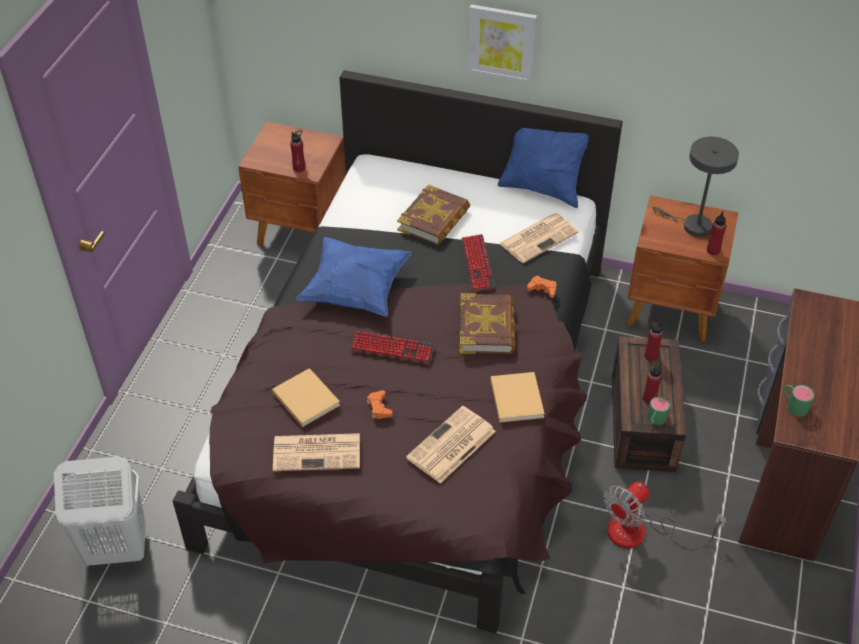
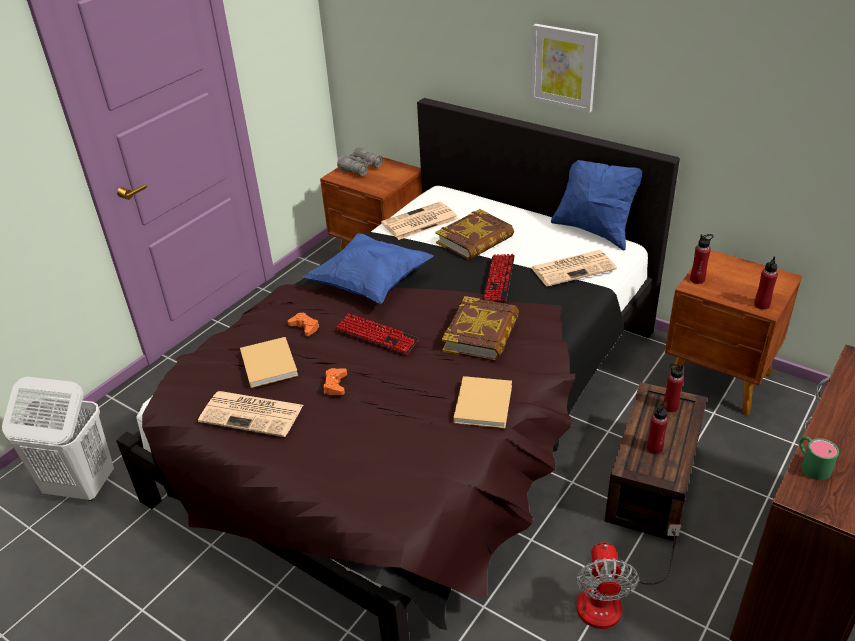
camera: 20 degrees right, 10 degrees down
red bottle [290,130,305,172] -> red bottle moved to [690,234,714,284]
newspaper [406,406,496,483] -> newspaper moved to [381,202,458,240]
orange game controller [527,276,556,298] -> orange game controller moved to [288,312,319,336]
fan [603,481,727,550] -> fan turned 60 degrees counterclockwise [576,525,681,629]
green mug [647,396,670,425] -> none
grey table lamp [653,137,739,237] -> none
none -> grey binoculars [337,147,383,176]

